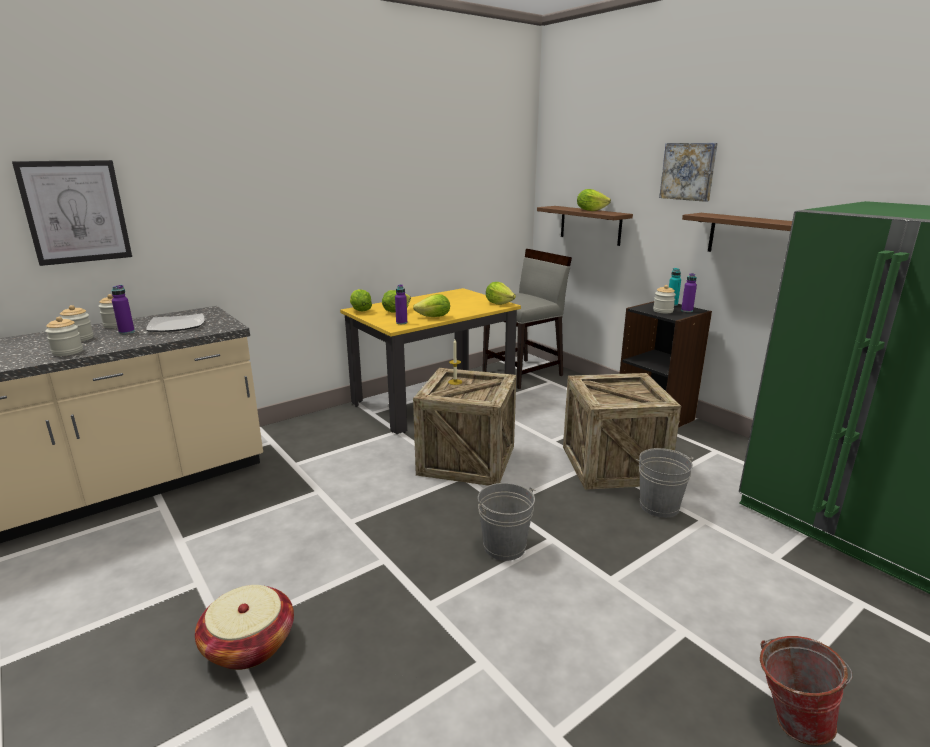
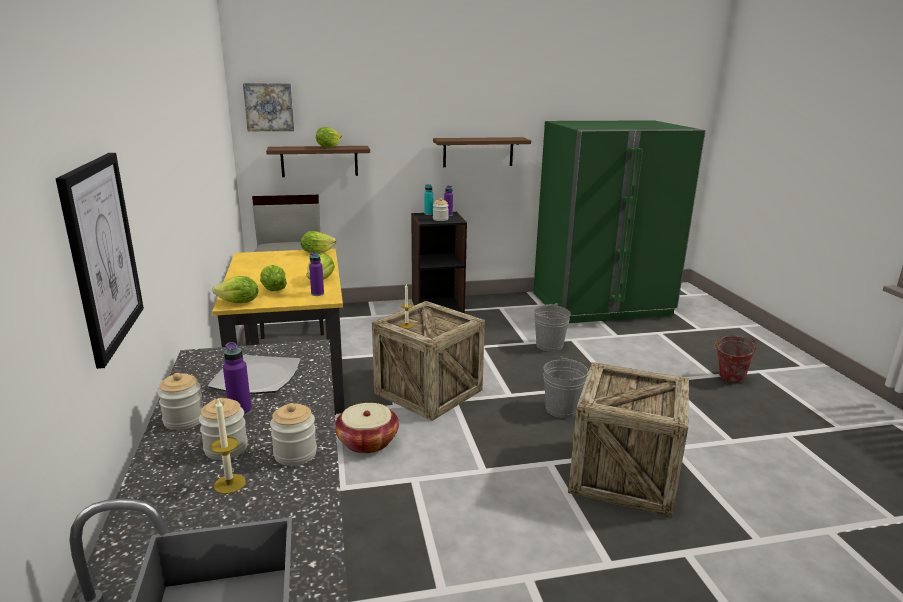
camera: 65 degrees left, 0 degrees up
basket [195,585,294,670] -> basket moved to [335,403,399,454]
crate [563,373,681,490] -> crate moved to [568,362,689,517]
picture [659,143,718,202] -> picture moved to [243,83,294,131]
none -> candle [210,399,246,494]

